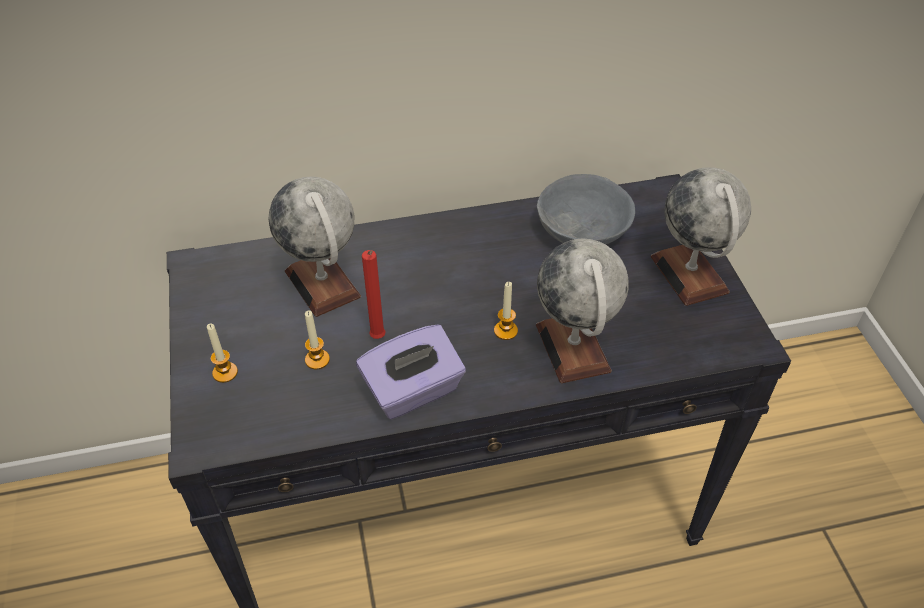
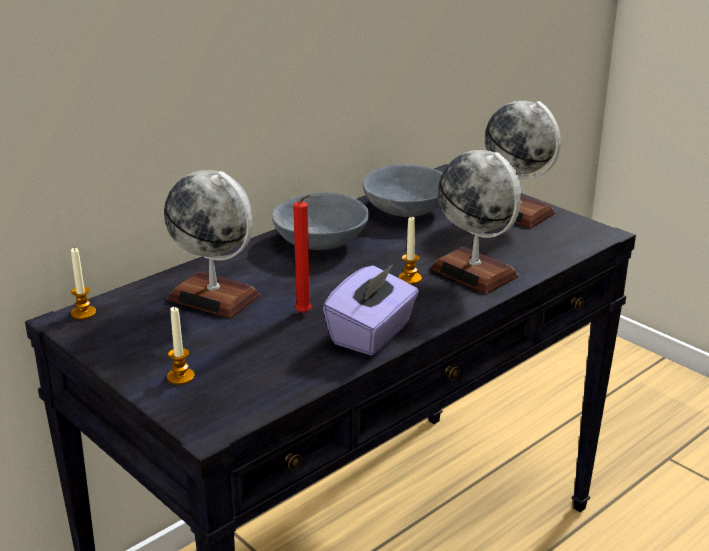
camera: 30 degrees left, 20 degrees down
candle [305,310,330,370] -> candle moved to [71,247,96,319]
none -> grey bowl [272,192,370,250]

